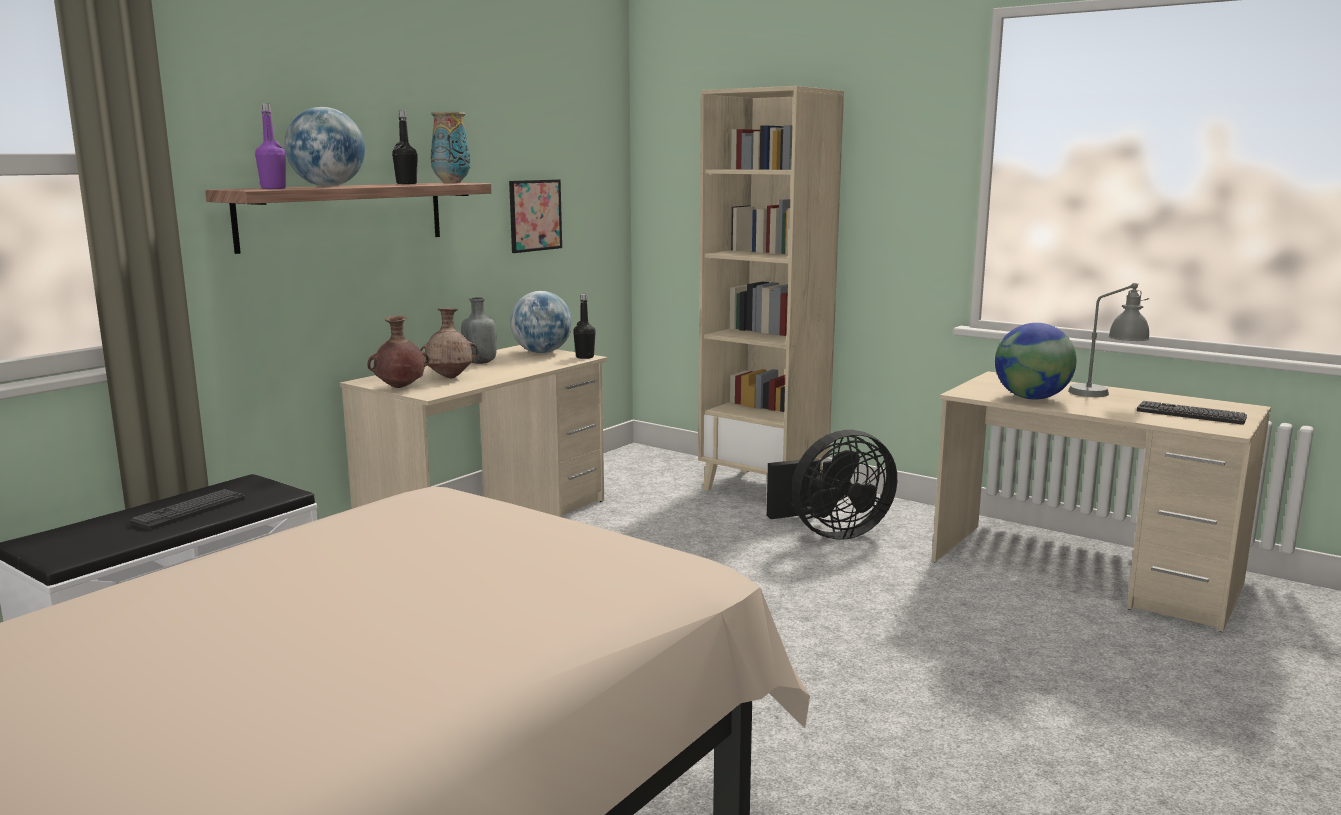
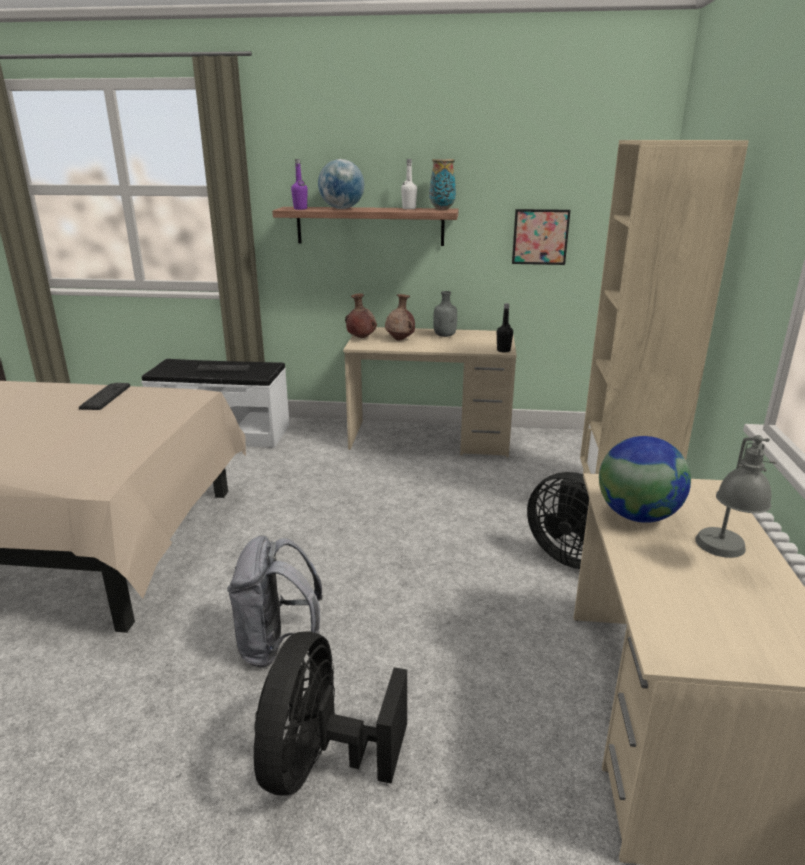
camera: 60 degrees right, 10 degrees up
black bottle [392,111,418,184] -> white bottle [401,159,417,209]
globe [510,291,572,353] -> none
keyboard [1137,401,1247,425] -> keyboard moved to [79,383,130,410]
none -> grey backpack [227,535,323,668]
none -> black fan [254,631,407,796]

